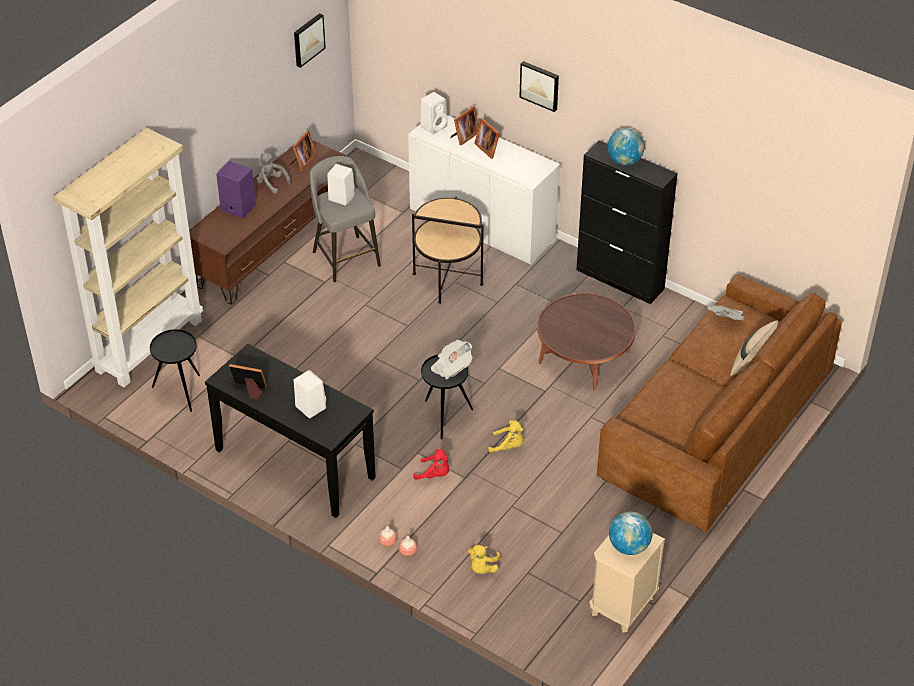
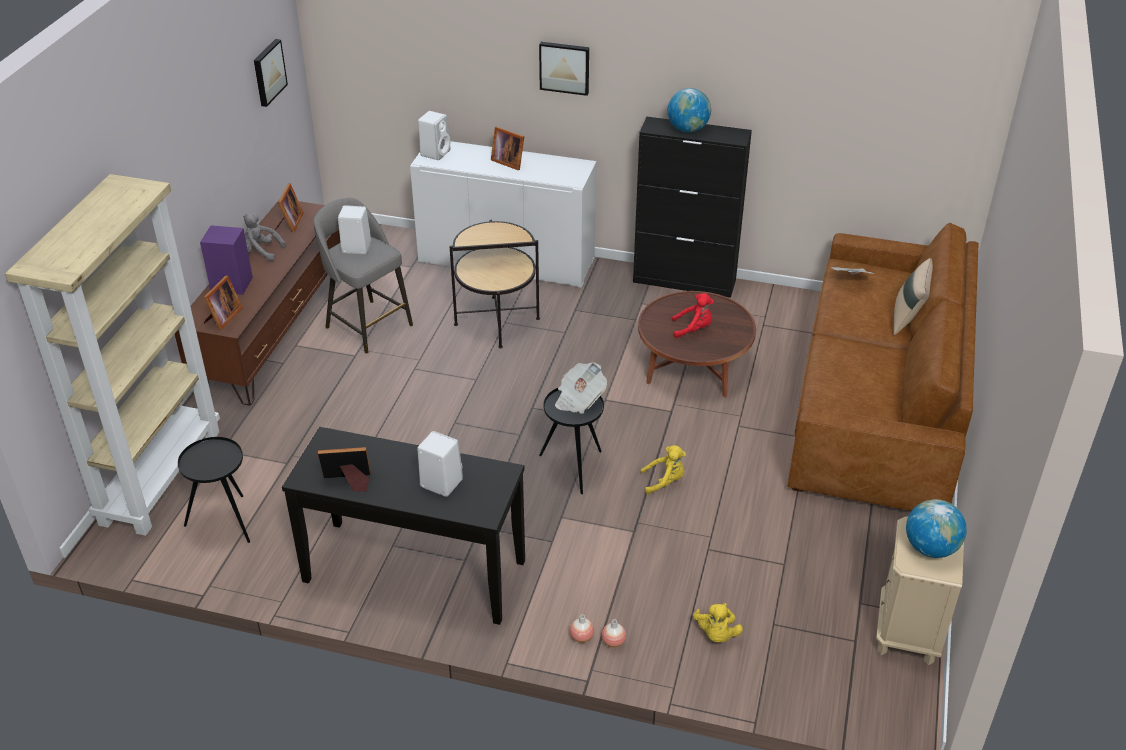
camera: 20 degrees left, 5 degrees down
red plush toy [413,449,449,480] -> red plush toy moved to [672,293,714,338]
picture frame [450,106,479,146] -> picture frame moved to [204,276,243,330]

